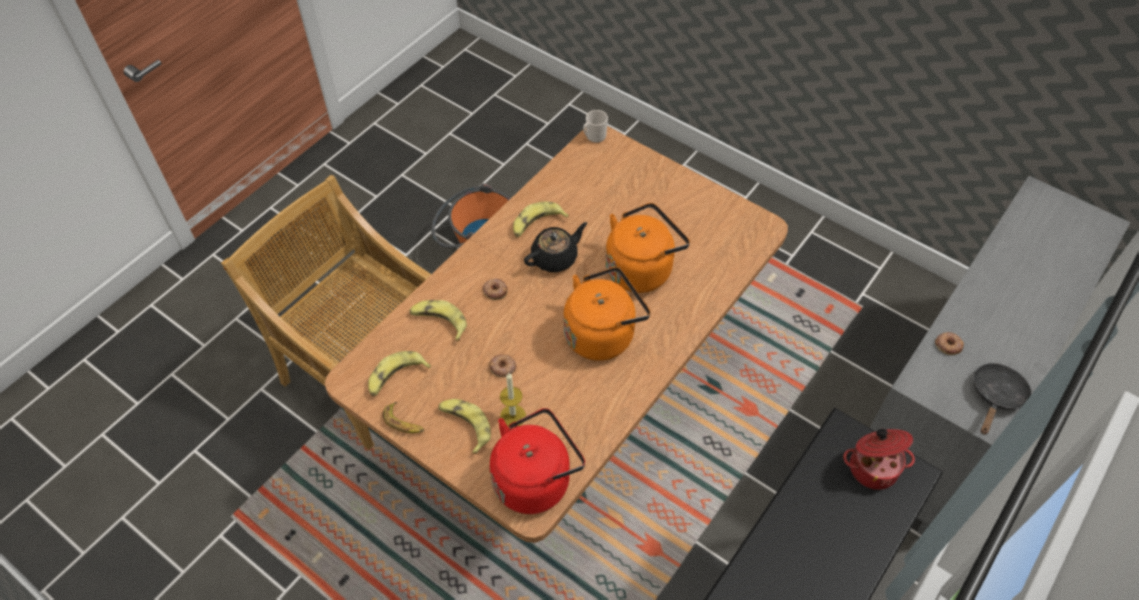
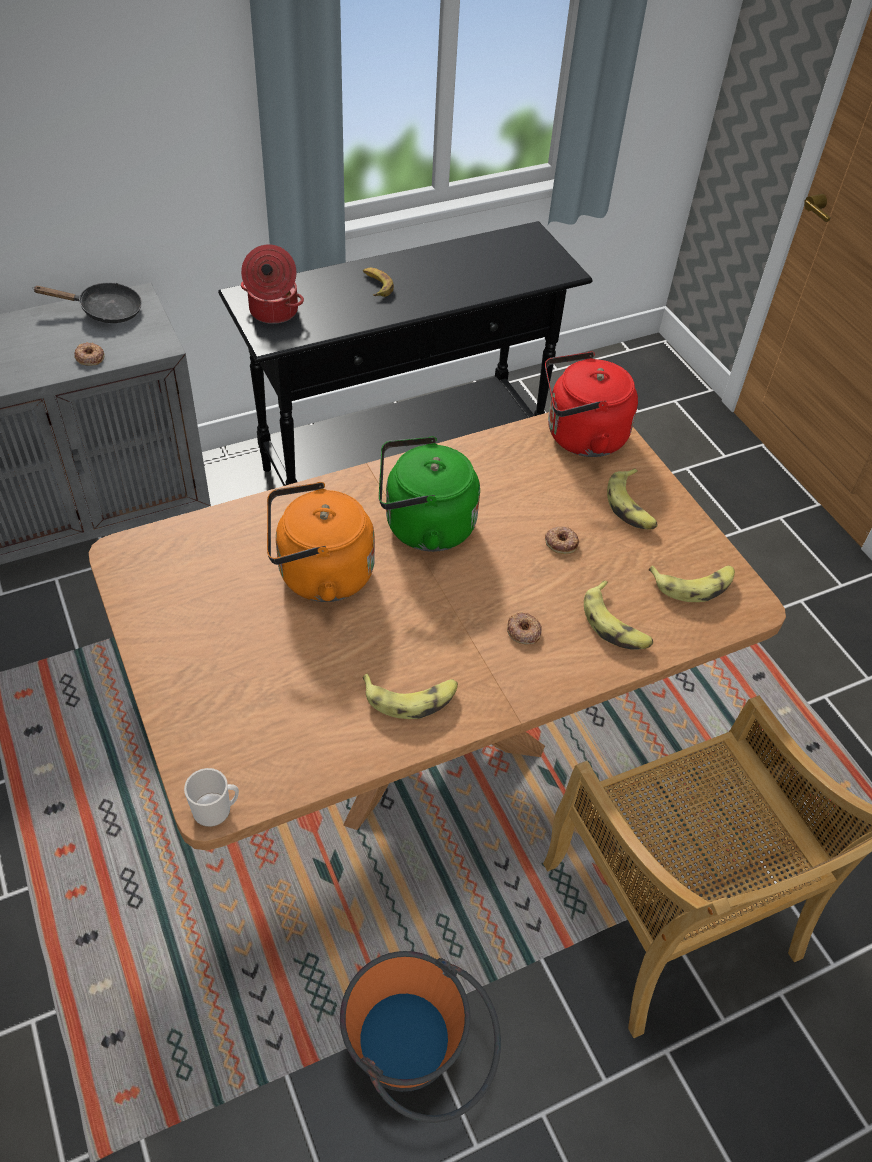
camera: 155 degrees left, 5 degrees down
banana [383,402,424,433] -> banana moved to [363,268,394,297]
candle [500,373,526,428] -> none
black teapot [524,222,587,272] -> none
orange kettle [564,267,651,361] -> green kettle [379,436,480,552]
black frying pan [974,363,1032,435] -> black frying pan turned 150 degrees counterclockwise [32,283,142,323]

